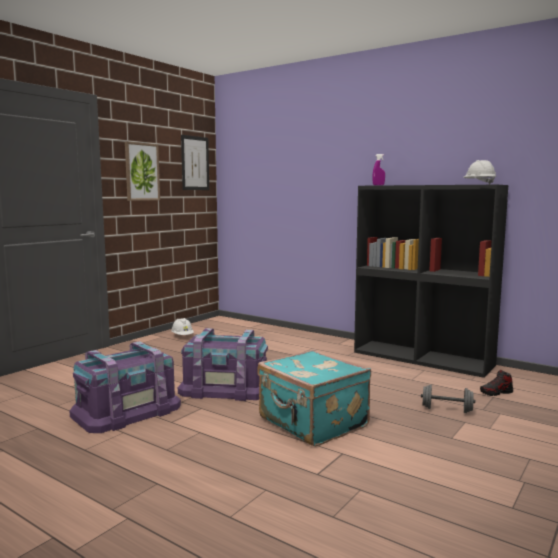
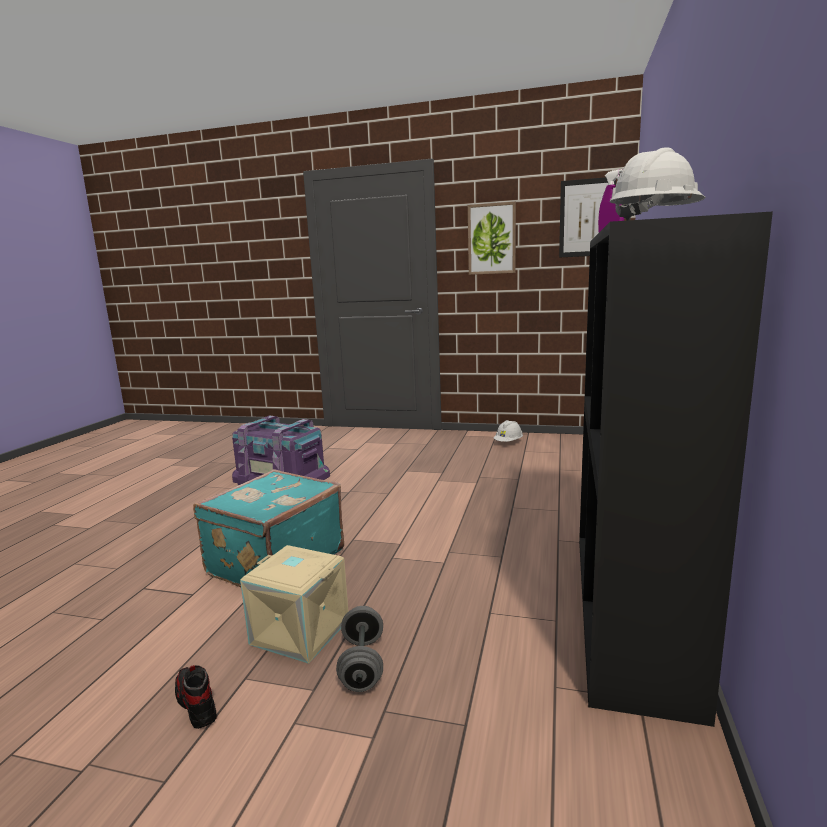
camera: 70 degrees right, 5 degrees up
purple storage box [178,328,268,401] -> none
shoe [480,370,513,396] -> shoe moved to [175,665,216,729]
none -> beige storage box [240,545,348,664]

